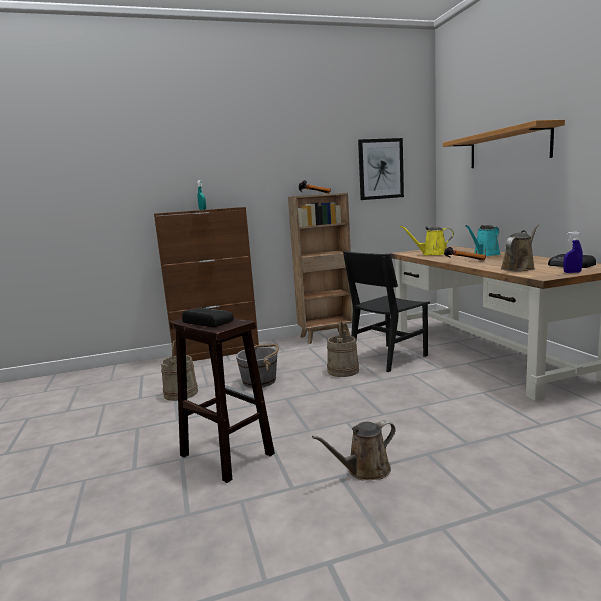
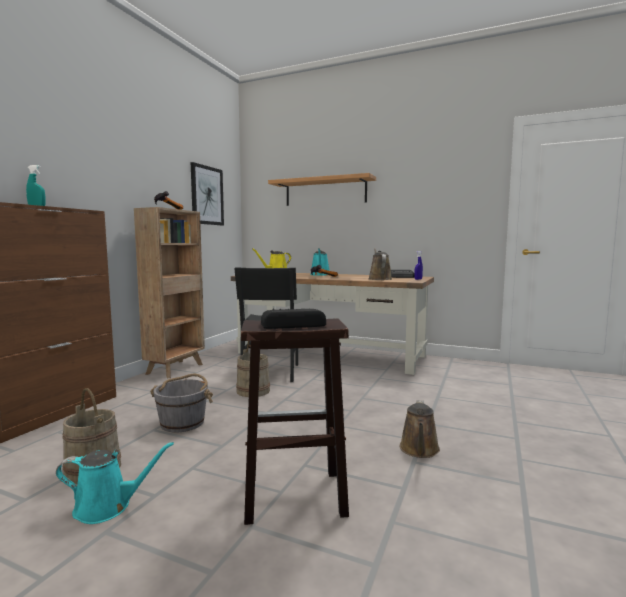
camera: 50 degrees left, 5 degrees down
none -> turquoise watering can [56,442,174,524]

